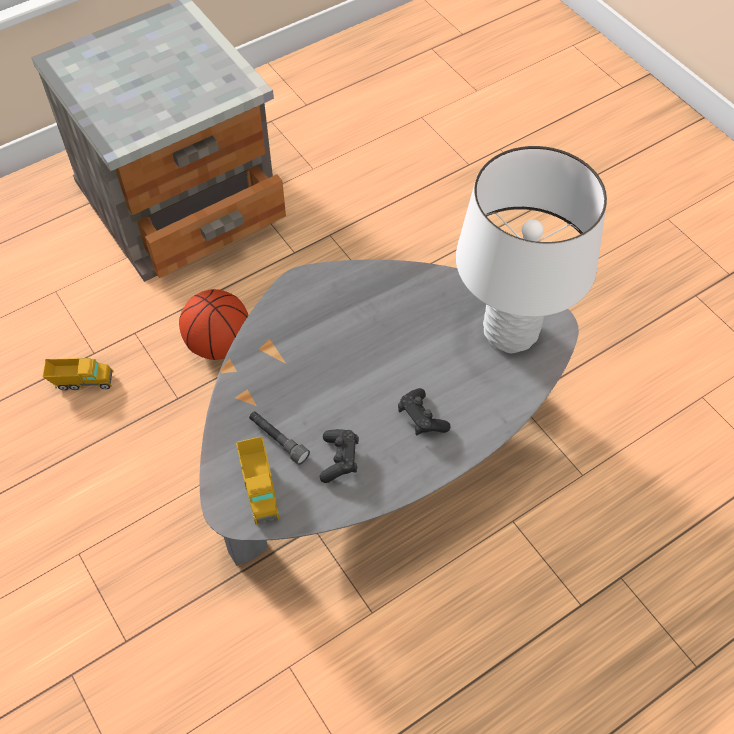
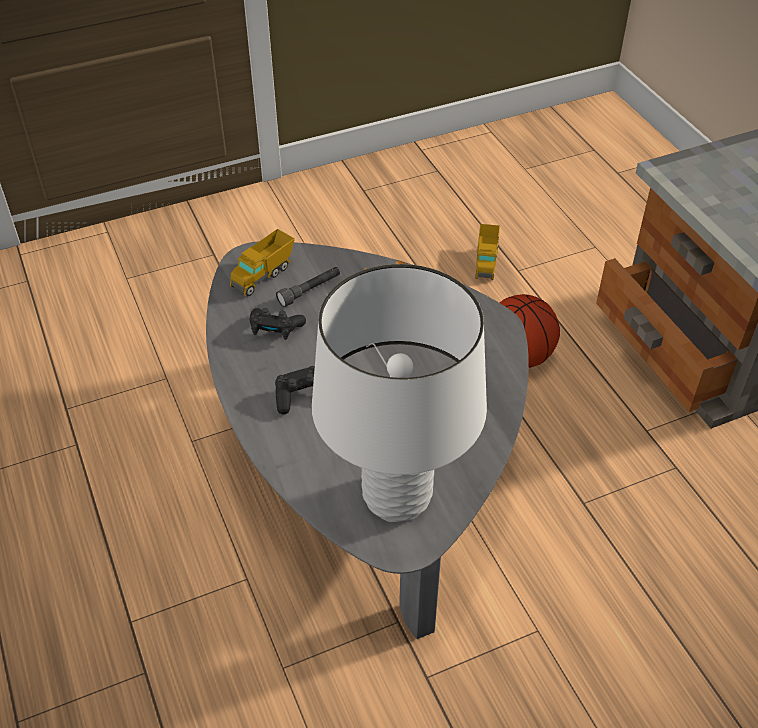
camera: 100 degrees right, 10 degrees down
toy truck [236,436,279,525] -> toy truck turned 45 degrees counterclockwise [230,229,295,296]

